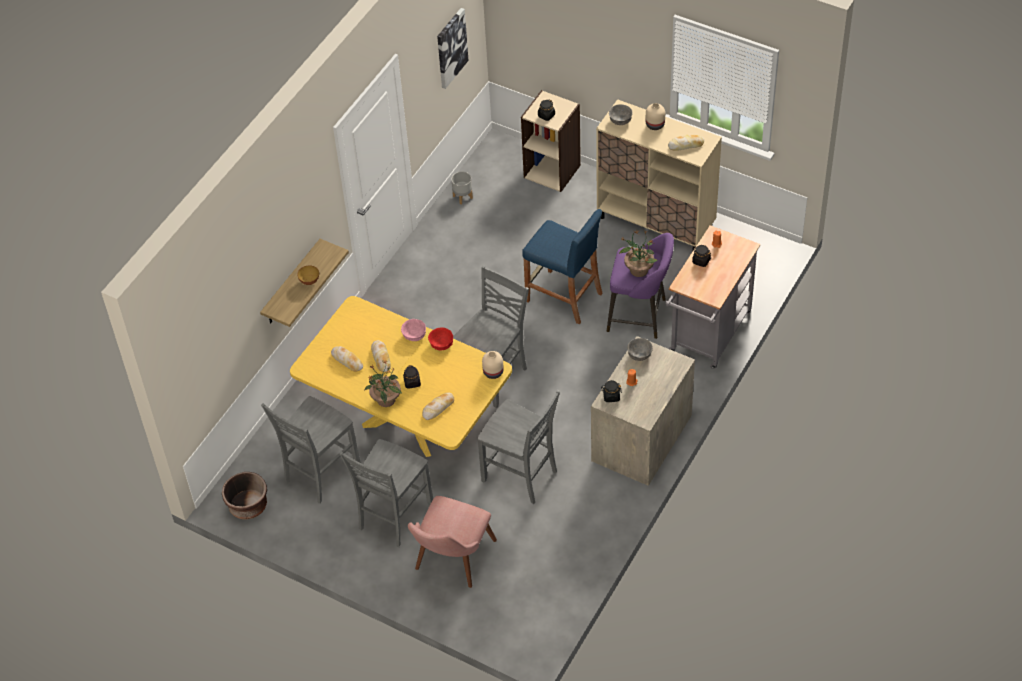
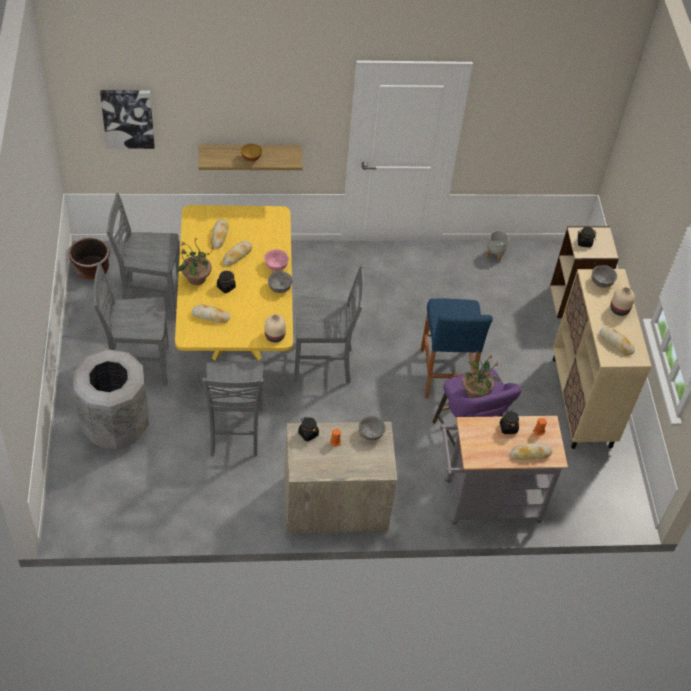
camera: 50 degrees right, 0 degrees up
pink chair [408,496,497,588] -> grey trash can [73,349,149,450]
red bowl [428,327,453,350] -> grey bowl [268,271,292,293]
picture [437,8,469,89] -> picture moved to [100,90,155,149]
none -> bread [511,443,552,460]

